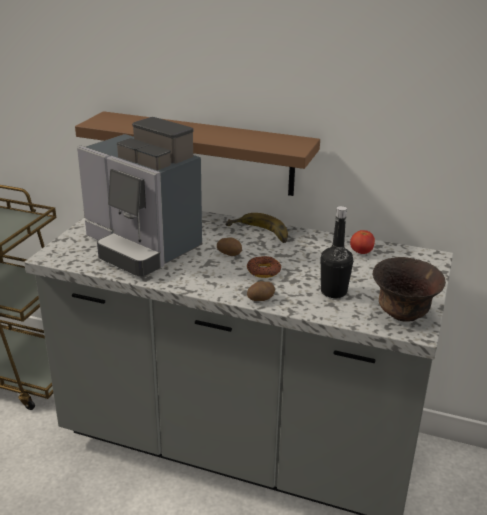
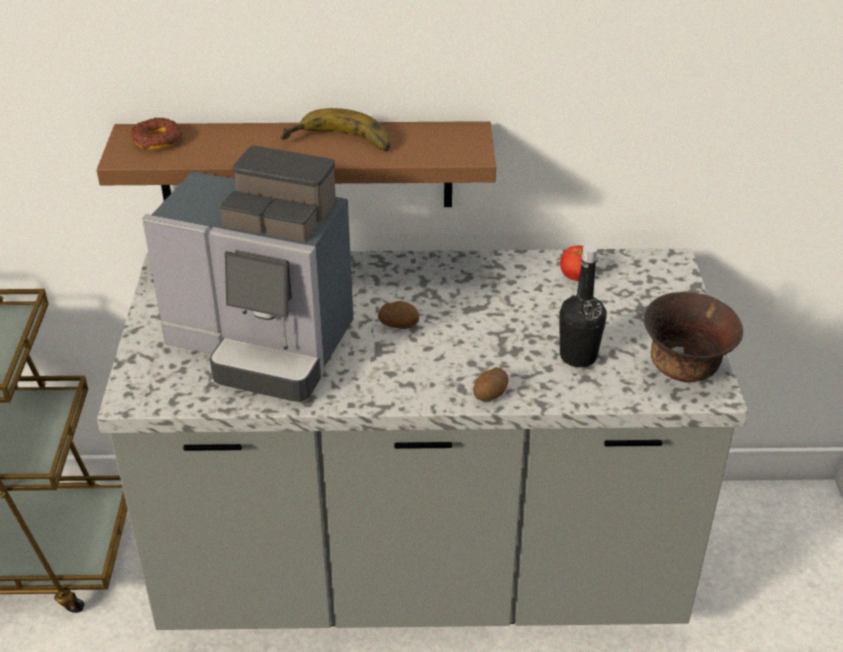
camera: 20 degrees left, 10 degrees up
banana [225,213,288,243] -> banana moved to [280,108,391,151]
donut [247,256,281,278] -> donut moved to [131,118,182,150]

